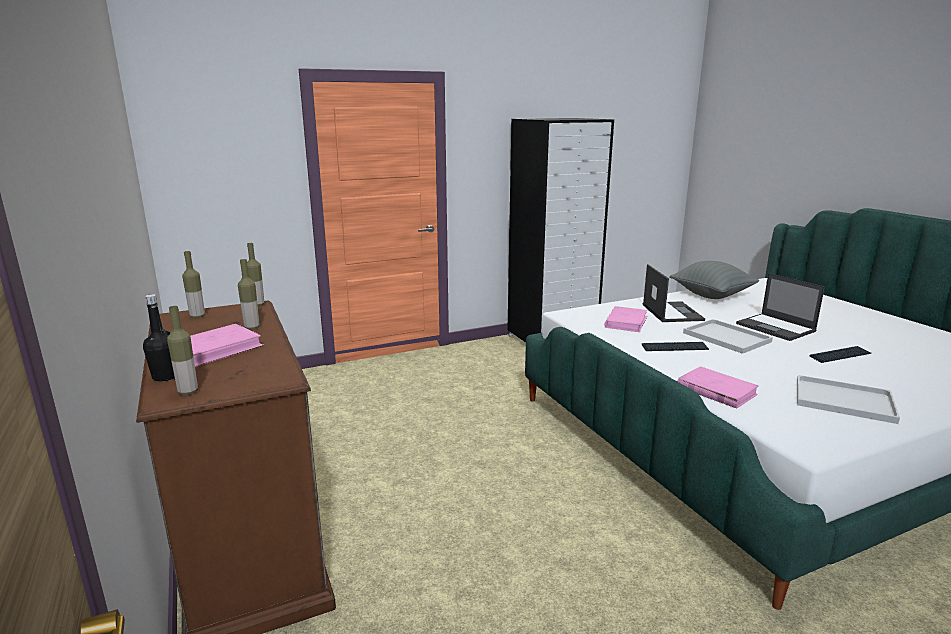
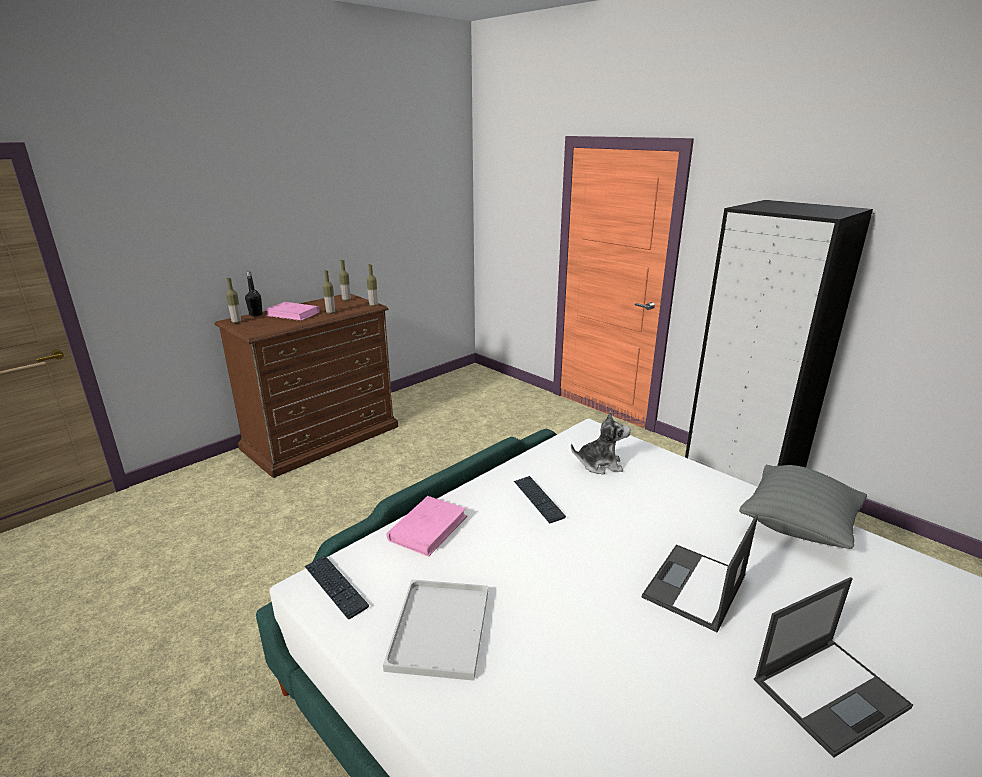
camera: 70 degrees right, 5 degrees up
pink book [605,306,647,332] -> plush toy [571,411,631,474]
laptop [643,264,705,322] -> laptop moved to [754,577,913,758]
white tray [683,319,773,354] -> none
keyboard [809,346,871,363] -> keyboard moved to [305,555,369,619]

